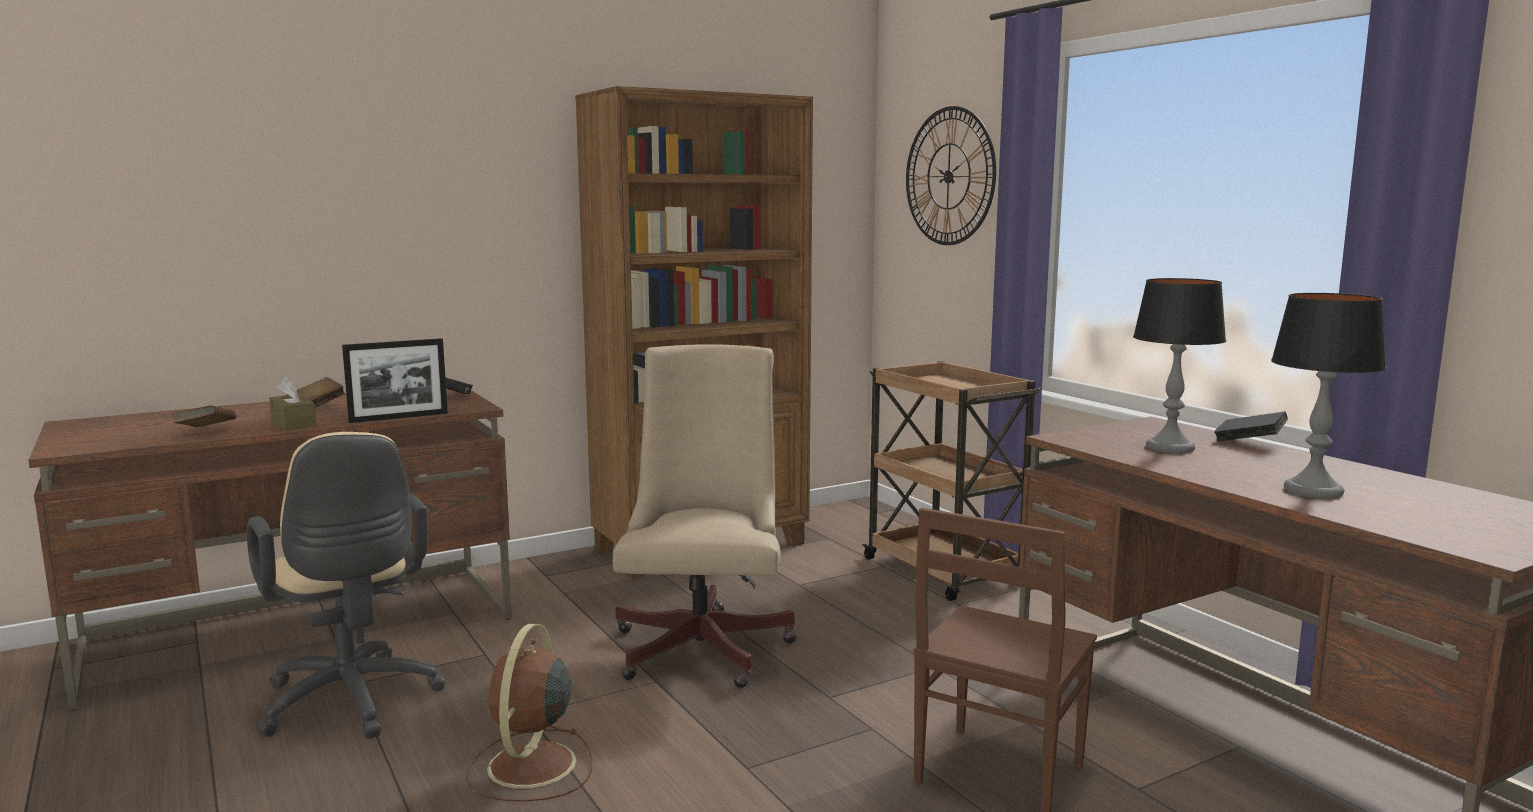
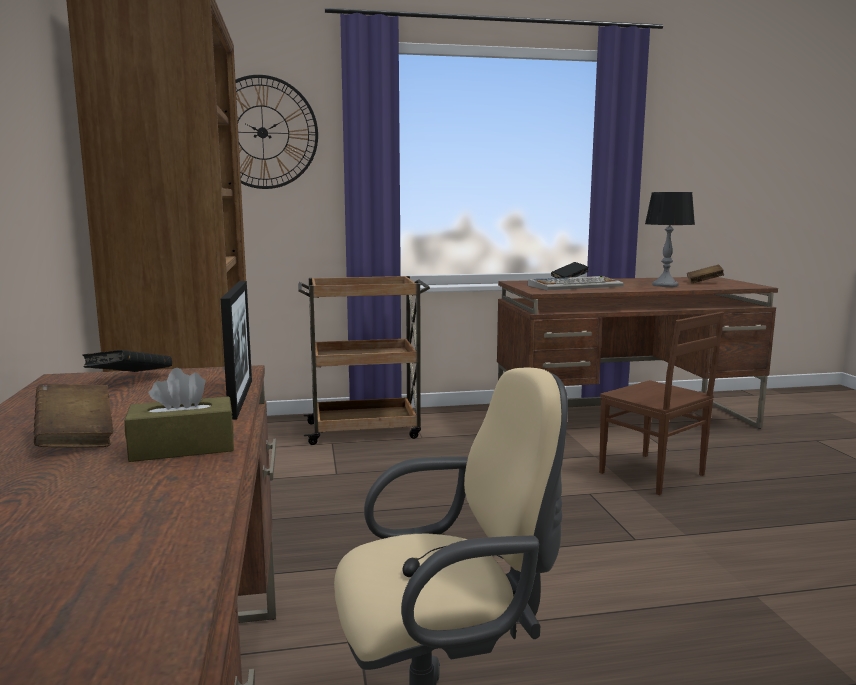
camera: 70 degrees left, 0 degrees up
brown book [170,406,237,427] -> brown book moved to [687,264,724,283]
brown fan [466,624,592,802] -> none
beige office chair [613,344,797,688] -> none
table lamp [1133,278,1226,454] -> keyboard [528,276,624,291]

